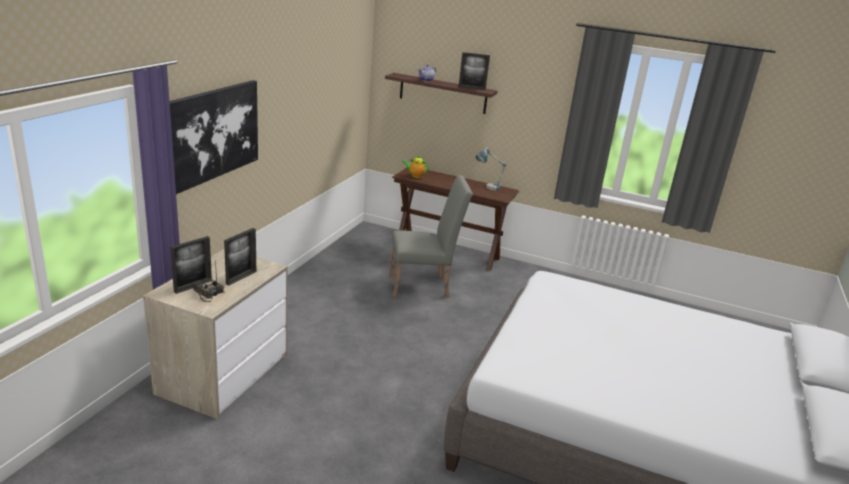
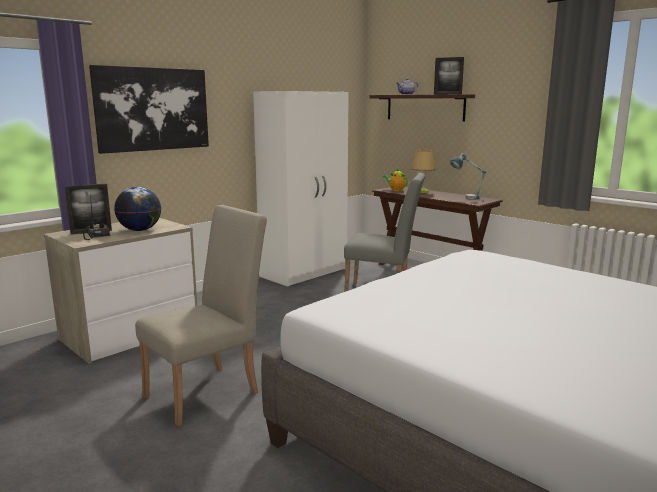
camera: 25 degrees right, 10 degrees down
picture frame [224,228,256,285] -> globe [114,187,161,231]
none -> beige chair [135,205,267,427]
none -> white wardrobe [253,91,349,287]
none -> table lamp [411,150,436,193]

